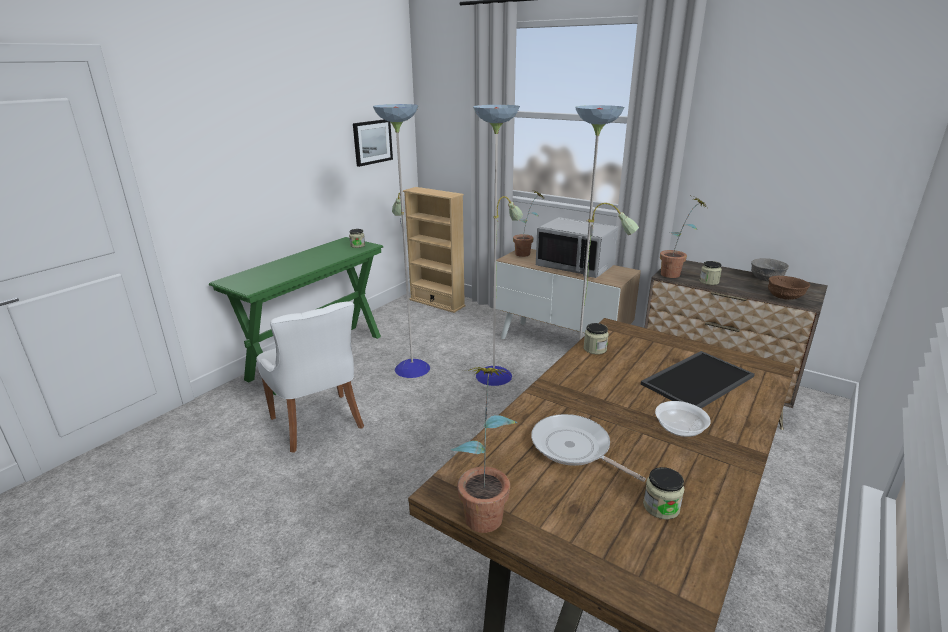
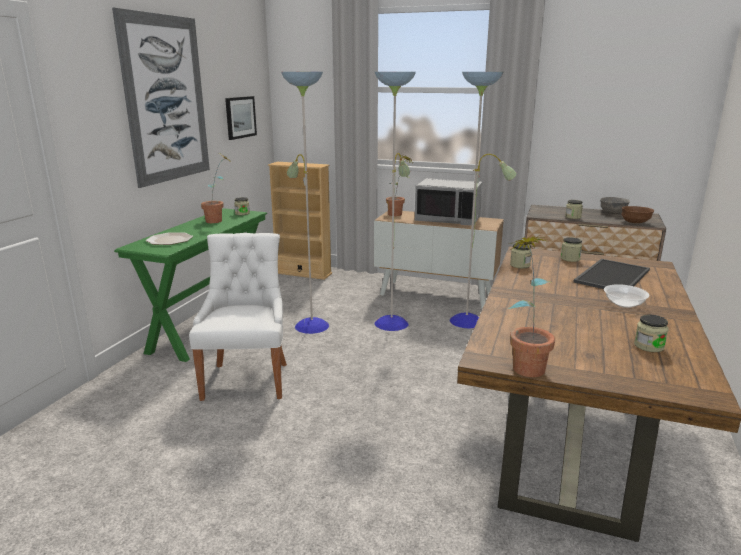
camera: 15 degrees left, 5 degrees down
white chair [256,301,364,453] -> white chair turned 135 degrees counterclockwise [189,233,287,401]
frying pan [531,414,646,482] -> none
potted plant [660,196,709,278] -> potted plant moved to [201,153,231,223]
none -> picture [112,7,210,188]
none -> plate [146,232,193,245]
none -> jar [560,237,582,262]

